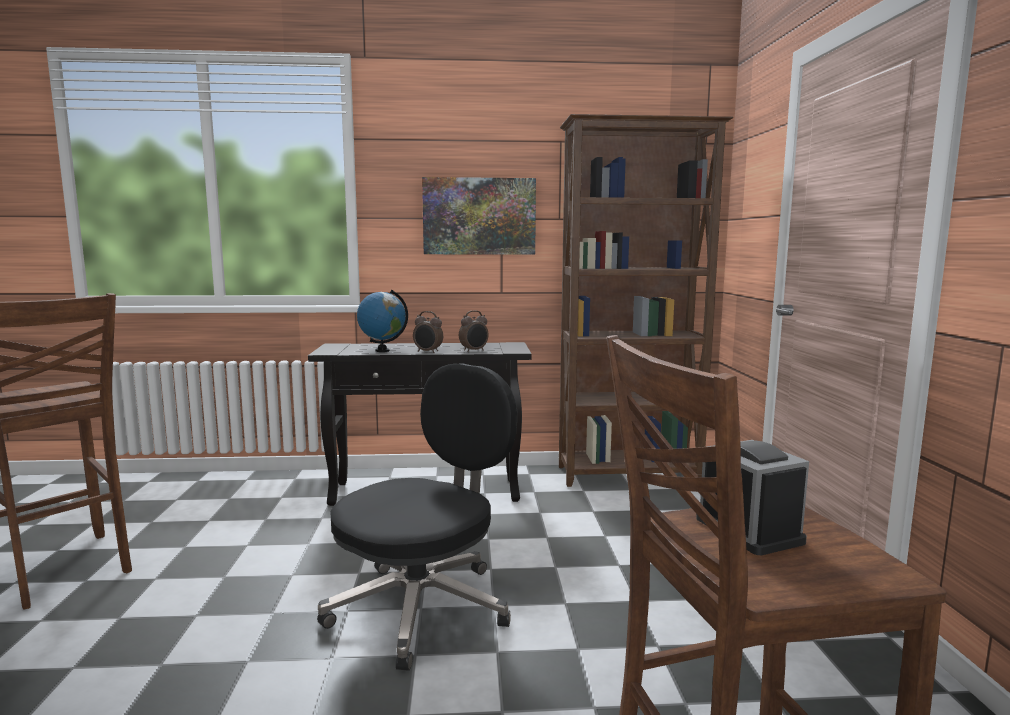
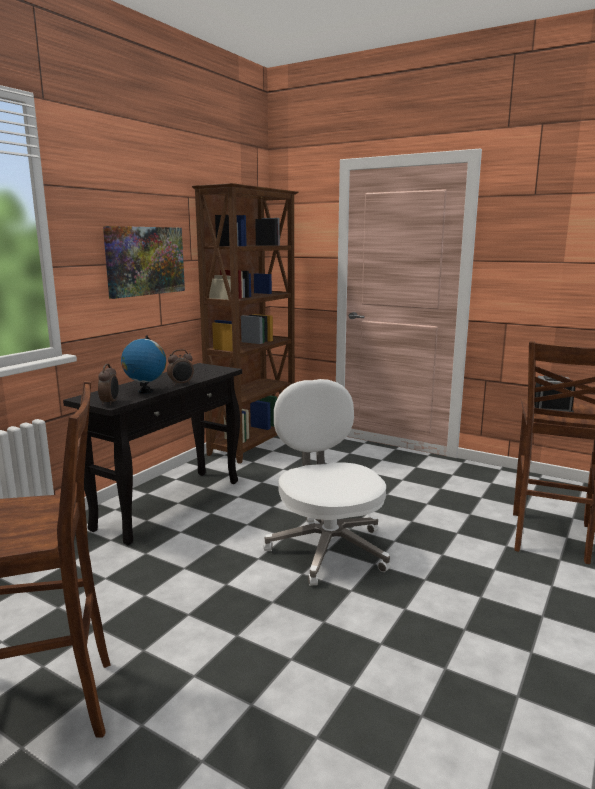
camera: 55 degrees left, 5 degrees up
black office chair [317,364,517,671] -> white office chair [264,379,391,586]
alarm clock [459,310,489,352] -> alarm clock moved to [98,364,119,405]

